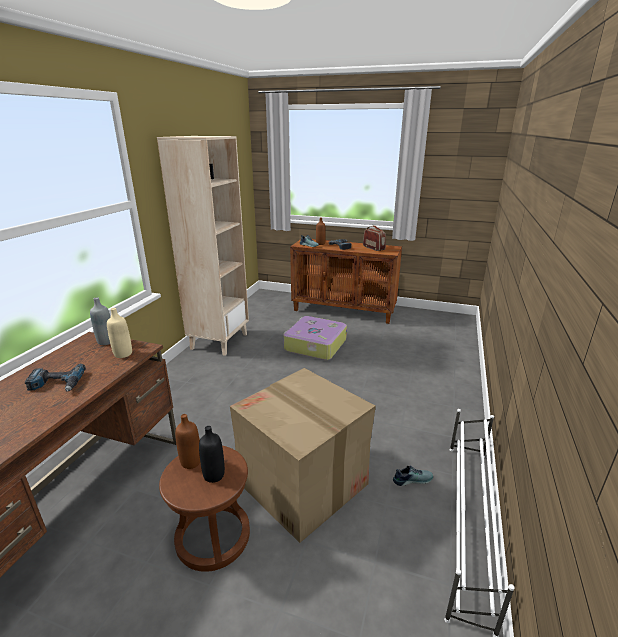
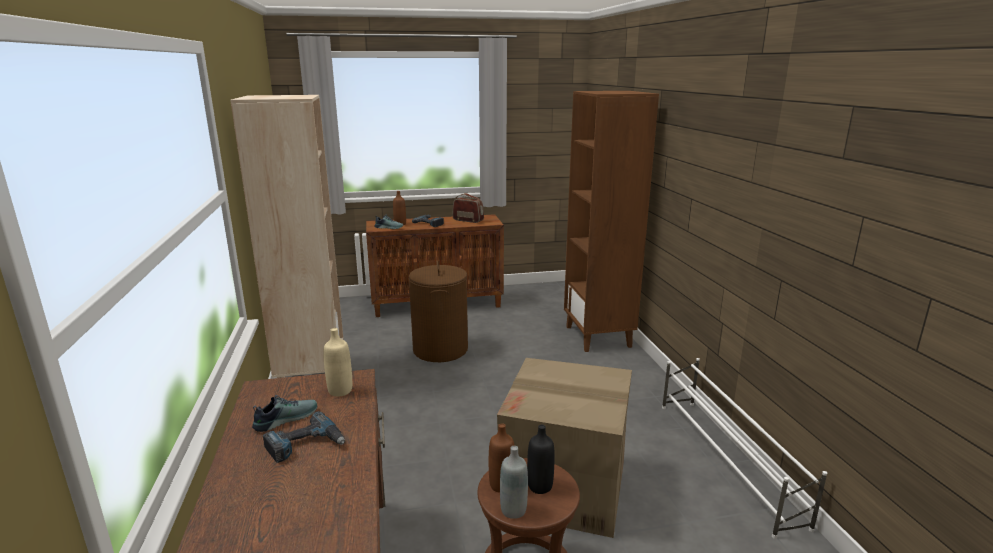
camera: 30 degrees left, 5 degrees down
grey bottle [90,297,111,345] -> grey bottle moved to [500,446,528,519]
suitcase [284,316,347,360] -> brown laundry basket [408,261,468,362]
shoe [393,465,433,486] -> shoe moved to [252,395,317,432]
none -> brown bookcase [564,91,659,352]

